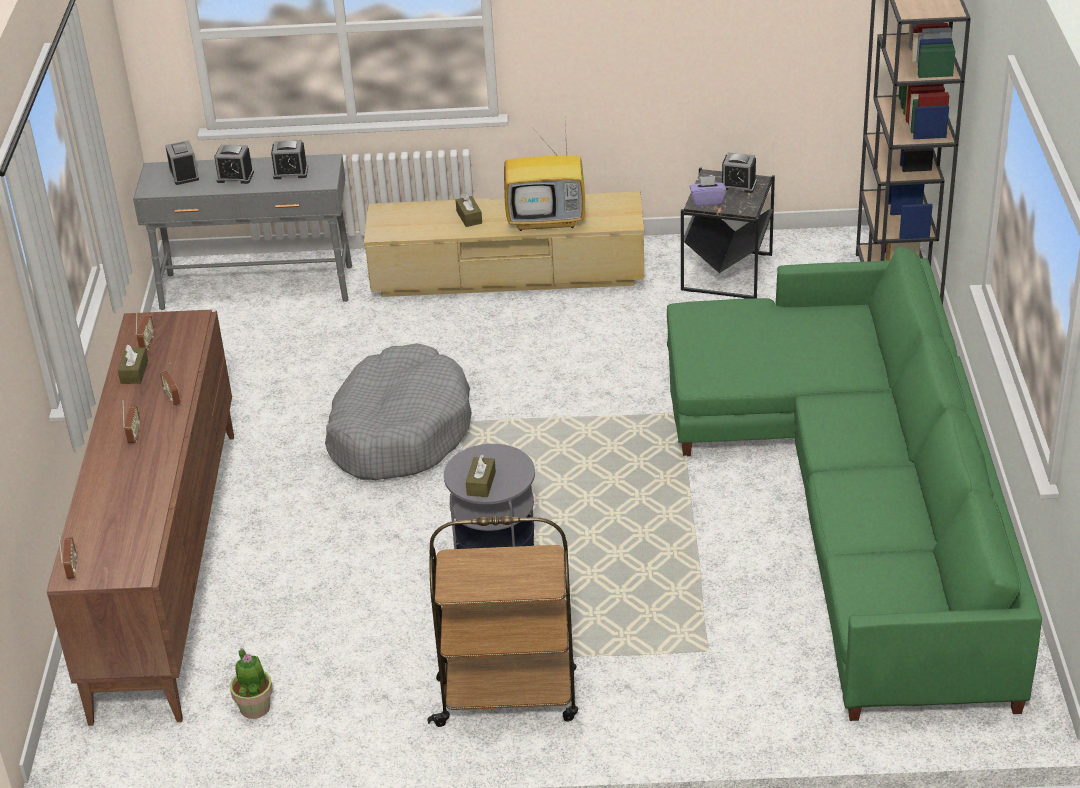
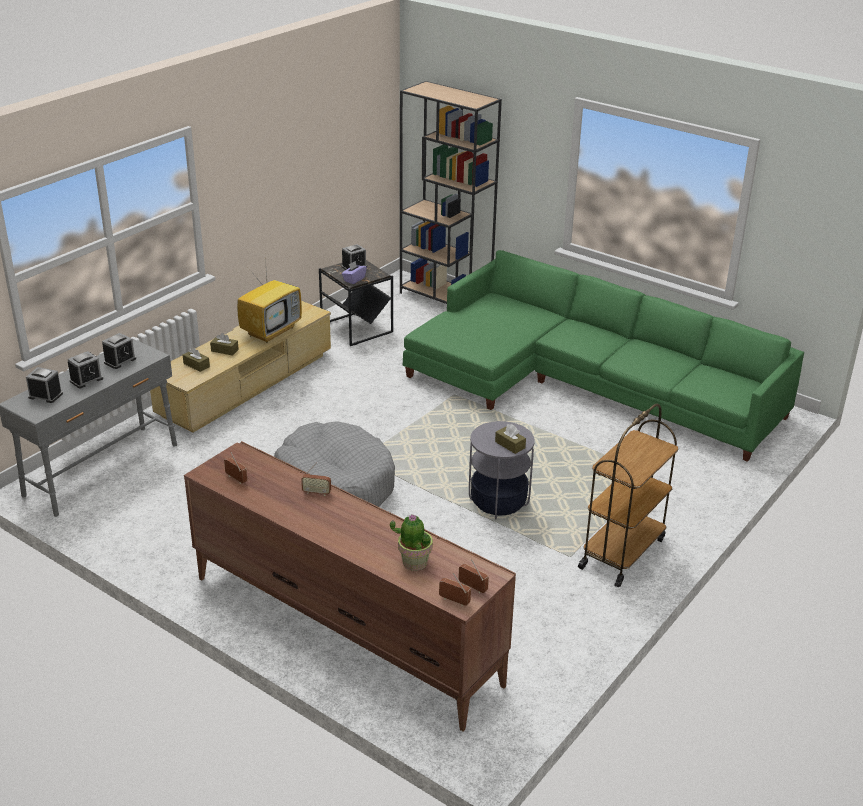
camera: 55 degrees left, 5 degrees down
brown tissue box [118,345,148,384] -> brown tissue box moved to [183,347,210,372]
radio [122,400,140,443] -> radio moved to [458,559,489,593]
potted plant [230,648,273,719] -> potted plant moved to [390,514,433,571]

